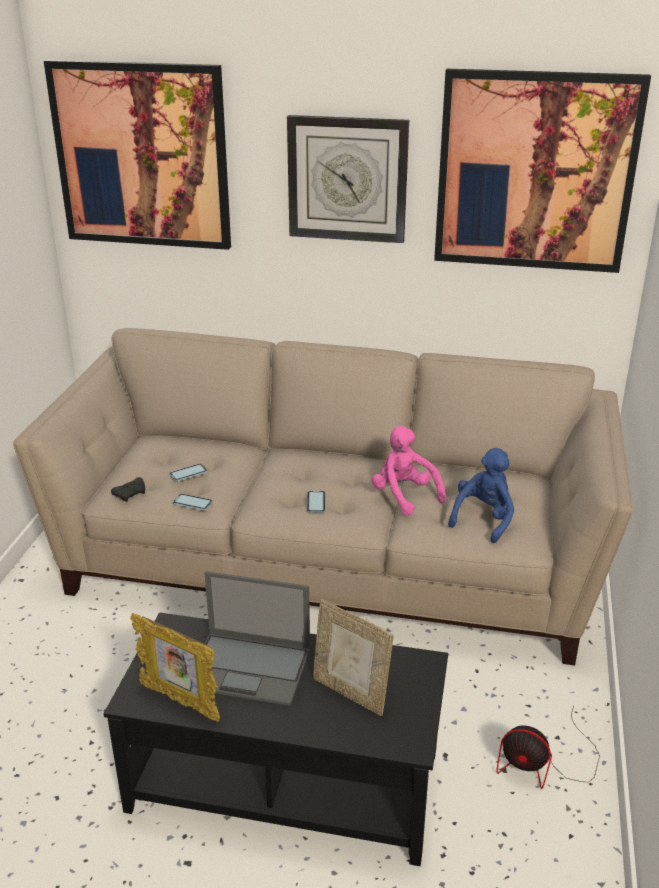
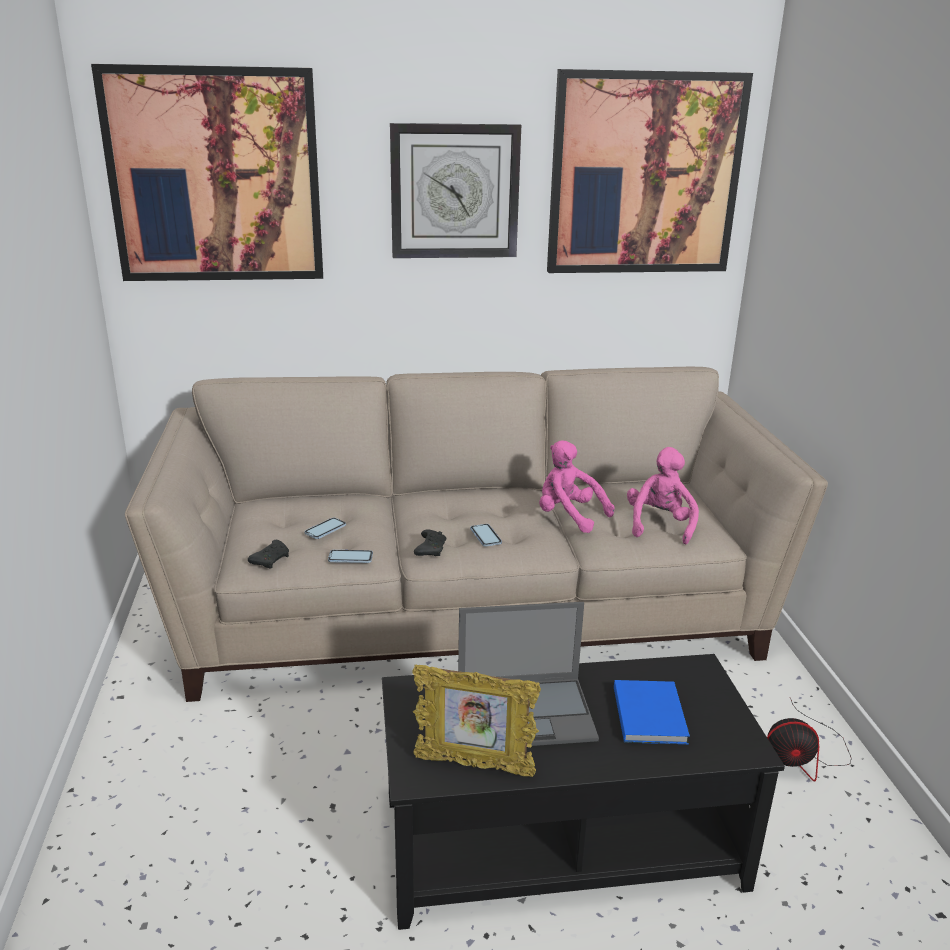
camera: 20 degrees left, 5 degrees down
picture frame [313,599,394,716] -> blue book [614,680,690,744]
blue plush toy [448,448,514,543] -> pink plush toy [627,447,699,544]
none -> black game controller [414,529,446,556]

